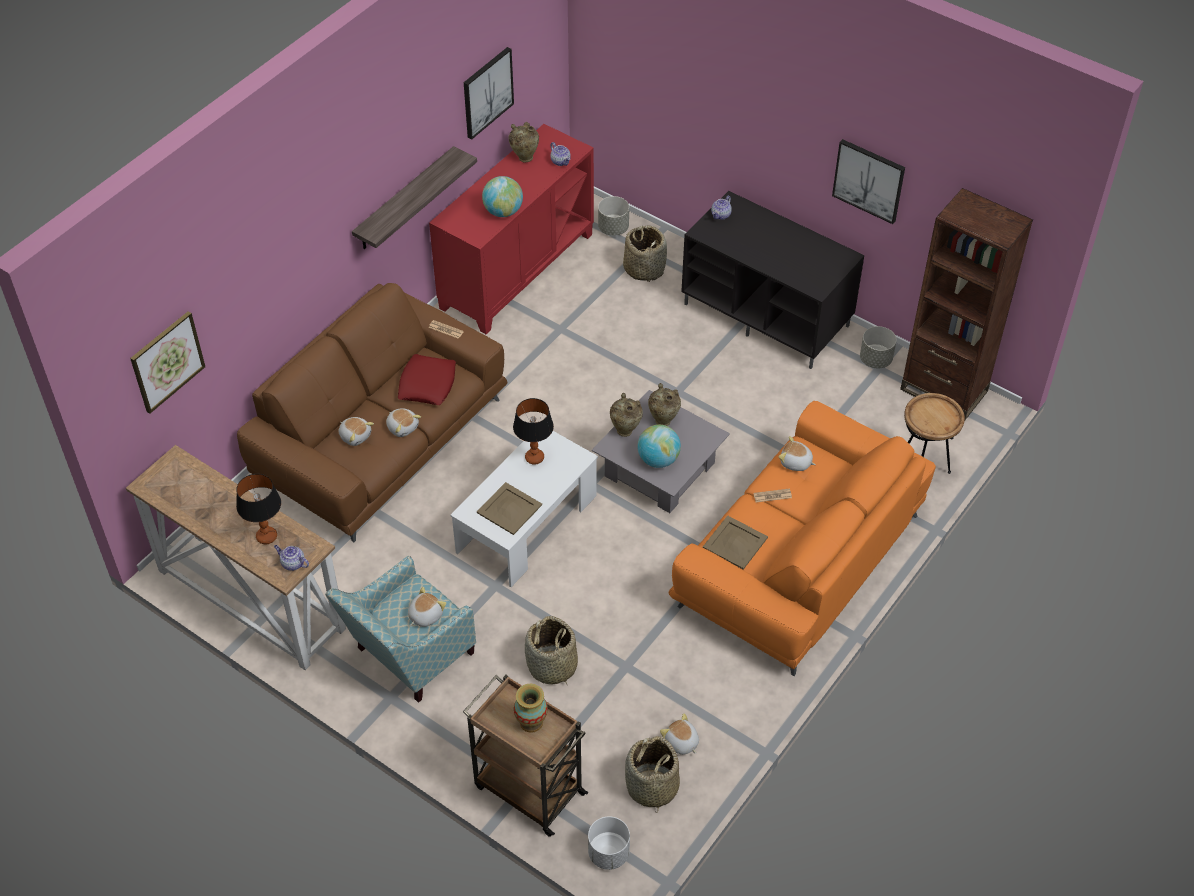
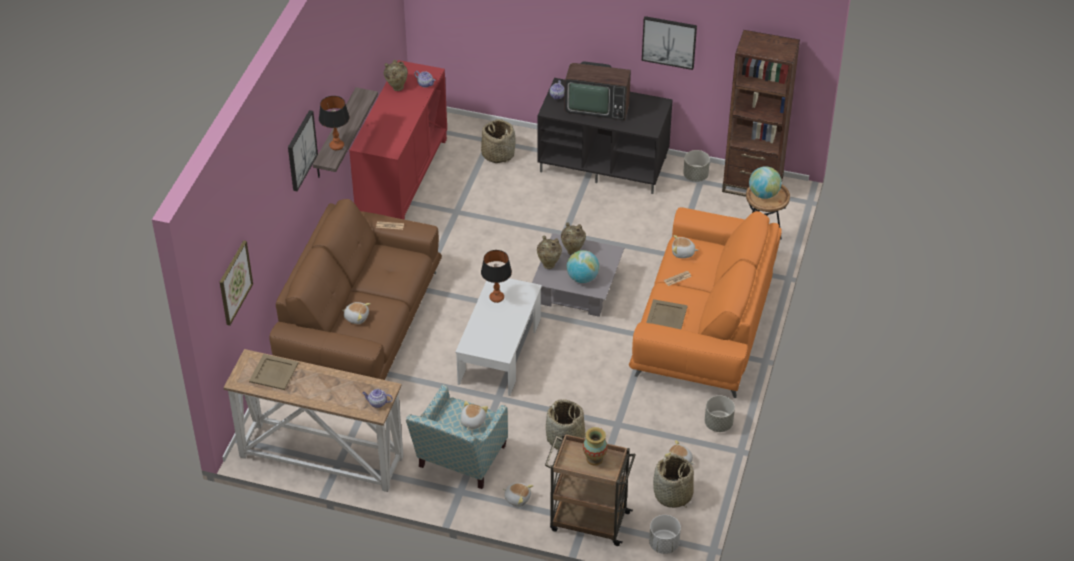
camera: 20 degrees left, 5 degrees down
table lamp [236,474,281,544] -> table lamp moved to [319,96,350,150]
plush toy [386,408,421,437] -> plush toy moved to [503,483,533,507]
red pillow [398,354,456,405] -> none
picture [464,47,514,140] -> picture moved to [288,110,318,191]
beige tray [477,482,542,535] -> beige tray moved to [249,354,299,390]
globe [482,176,523,217] -> globe moved to [749,166,782,199]
grey planter [598,196,629,236] -> grey planter moved to [705,395,735,432]
none -> television [564,62,631,120]

